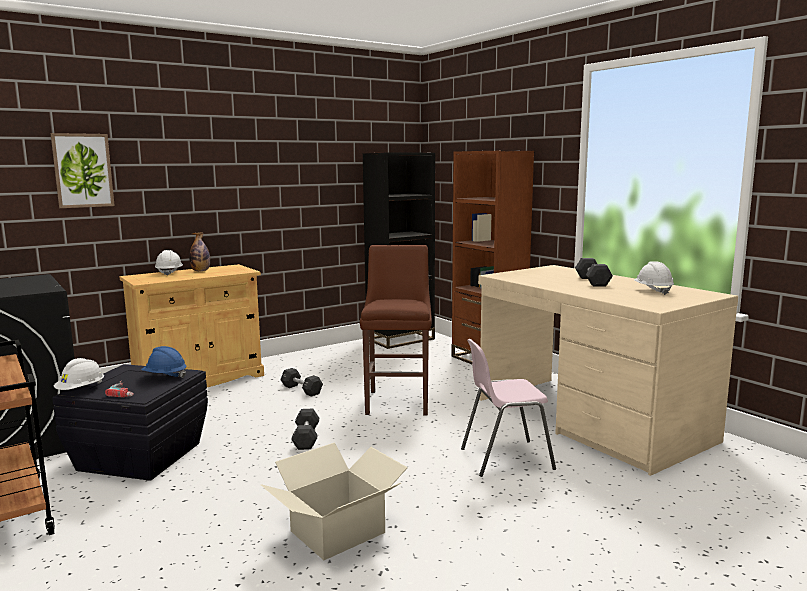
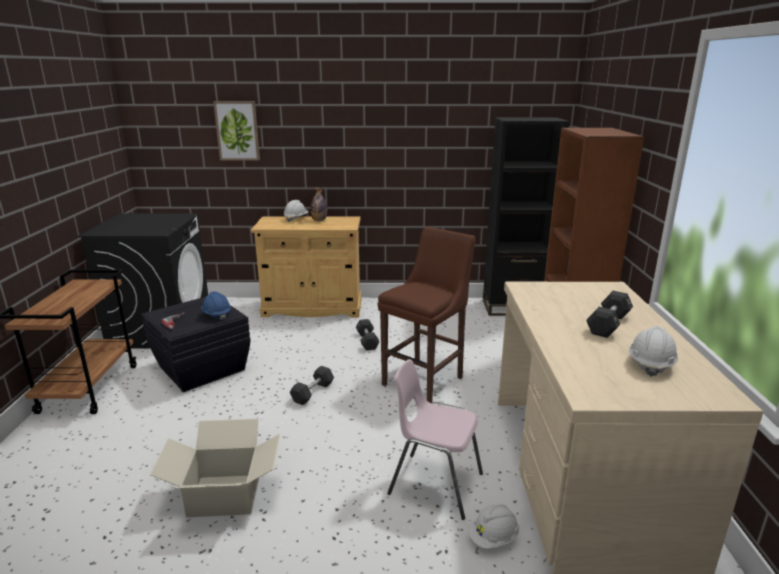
camera: 35 degrees right, 10 degrees up
white hard hat [54,358,104,390] -> white hard hat moved to [468,504,519,549]

